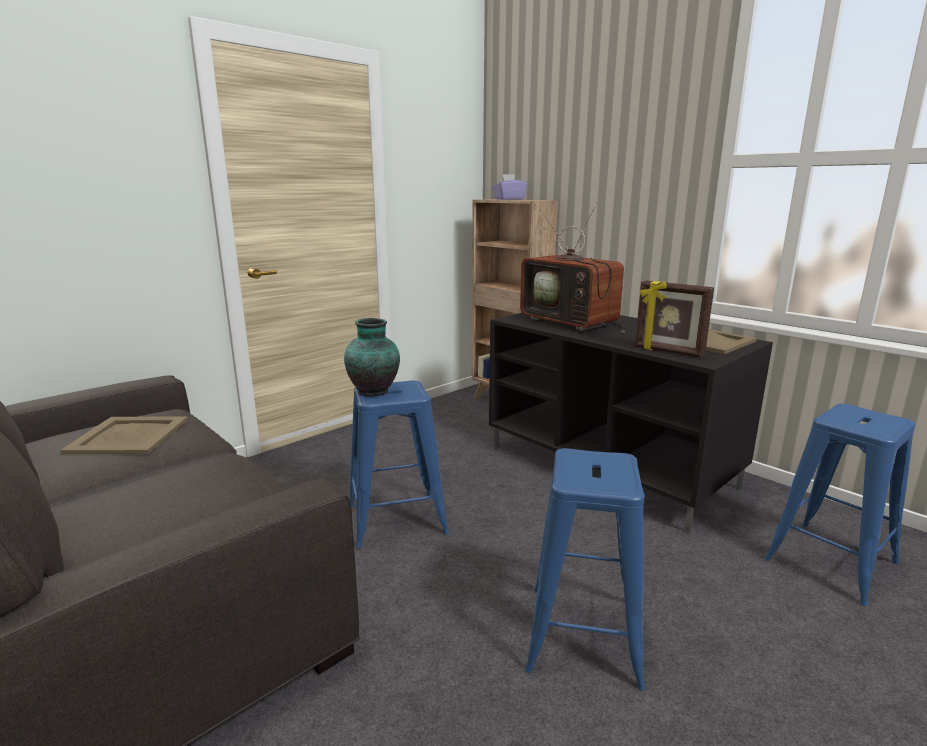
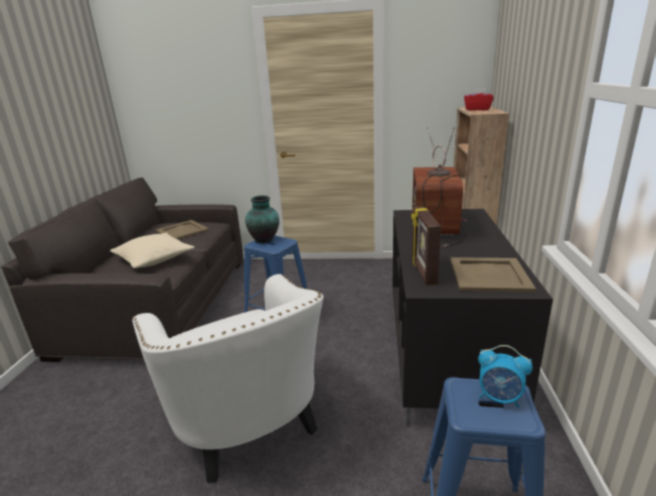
camera: 50 degrees right, 5 degrees up
purple tissue box [492,174,528,200] -> red tissue box [464,87,494,111]
blue stool [525,448,645,691] -> white armchair [132,273,323,483]
none -> beige pillow [110,233,194,268]
none -> alarm clock [478,345,533,408]

